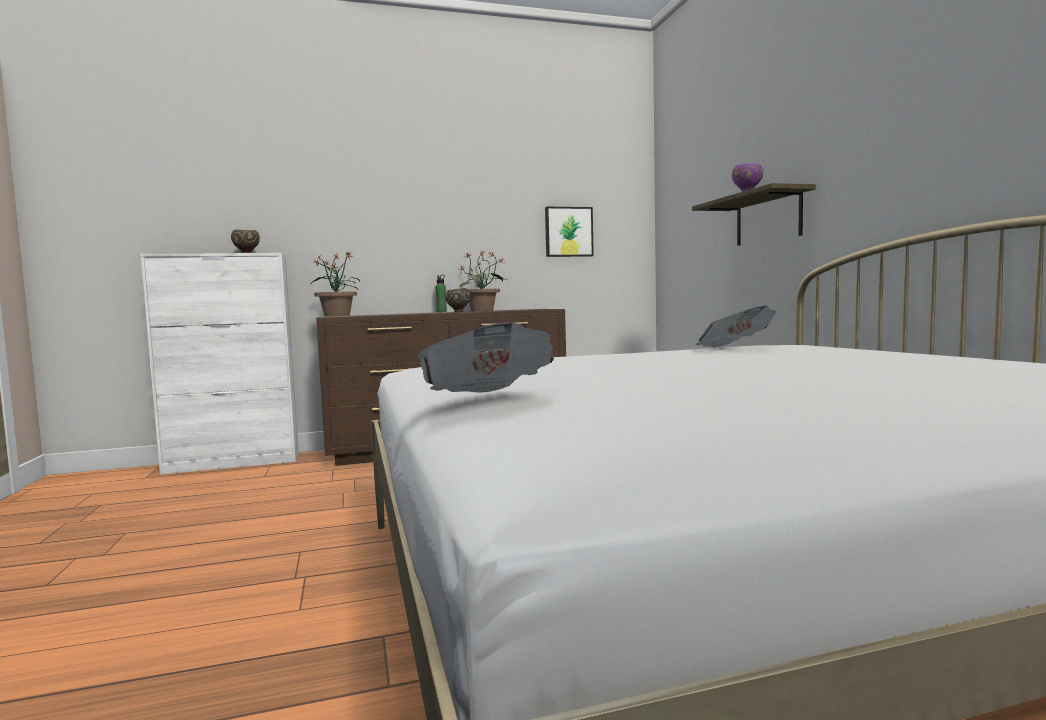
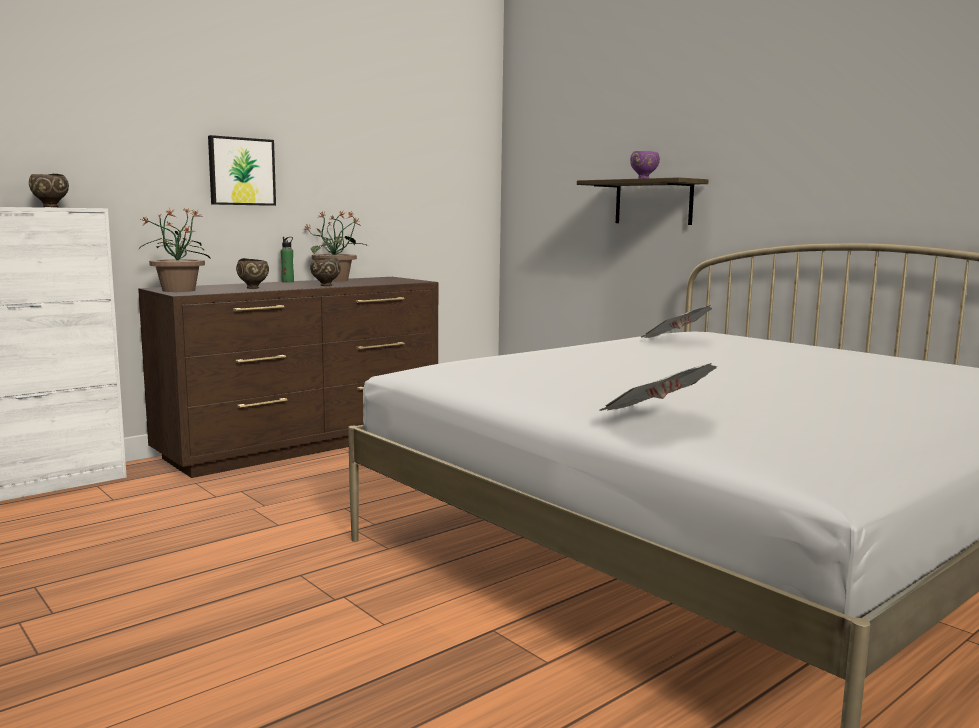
camera: 25 degrees left, 5 degrees up
picture [545,207,594,257] -> picture moved to [208,135,276,206]
none -> brown bowl [236,258,269,289]

